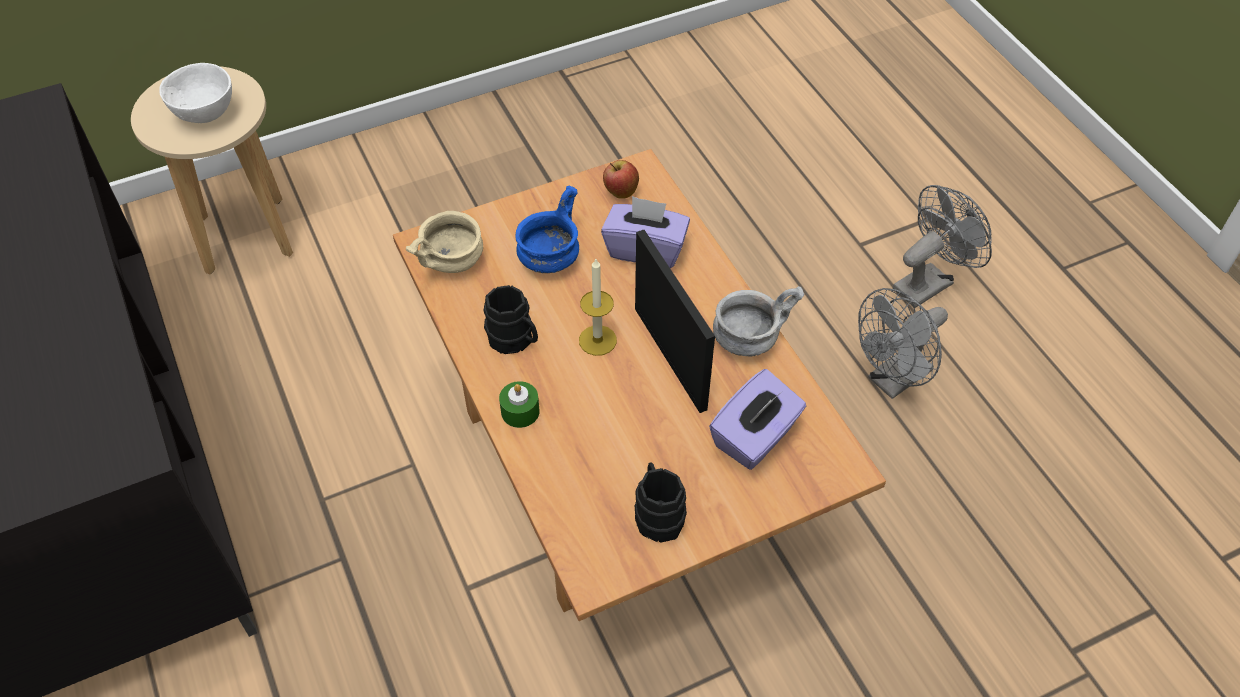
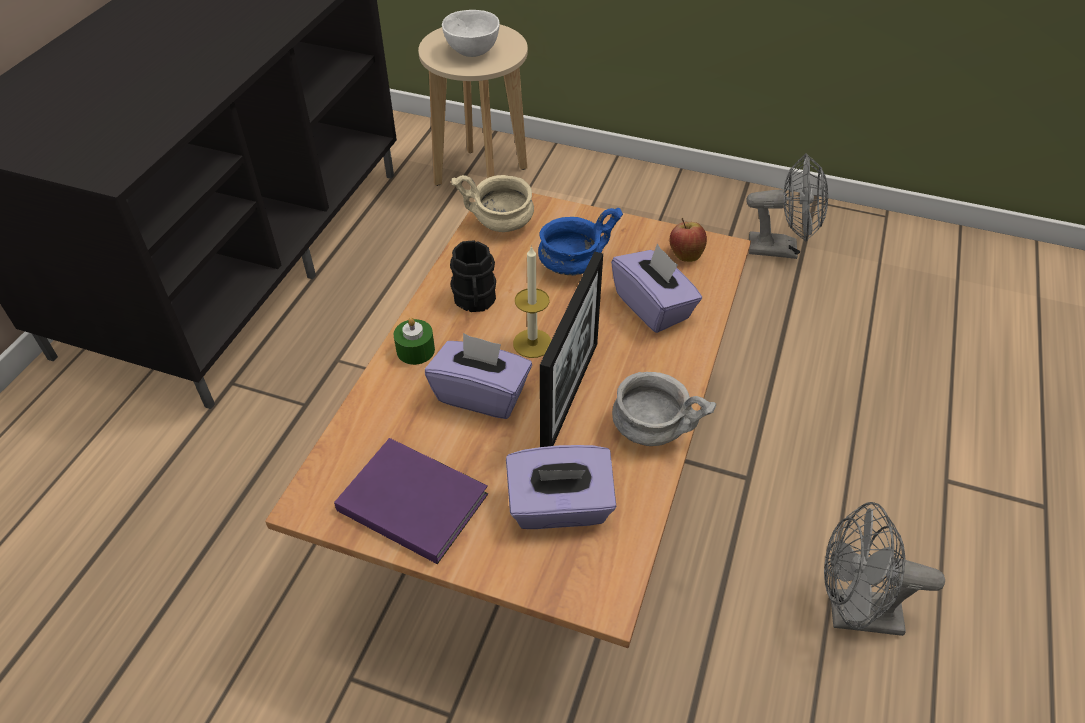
camera: 45 degrees right, 5 degrees down
black mug [635,462,687,542] -> purple book [334,438,488,564]
grey fan [893,185,992,308] -> grey fan moved to [746,153,828,259]
none -> purple tissue box [425,333,532,419]

